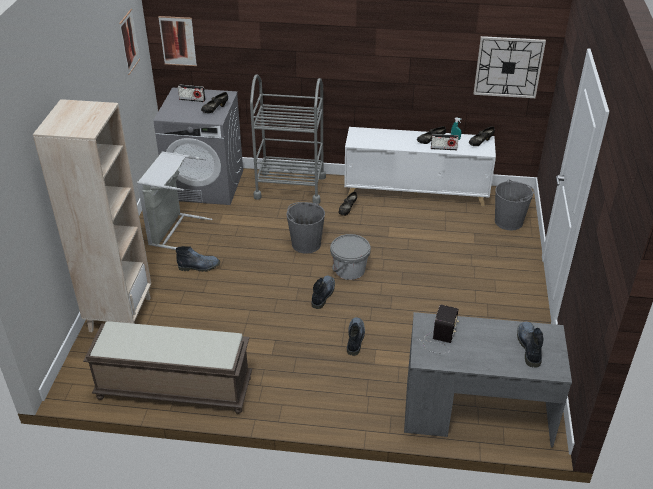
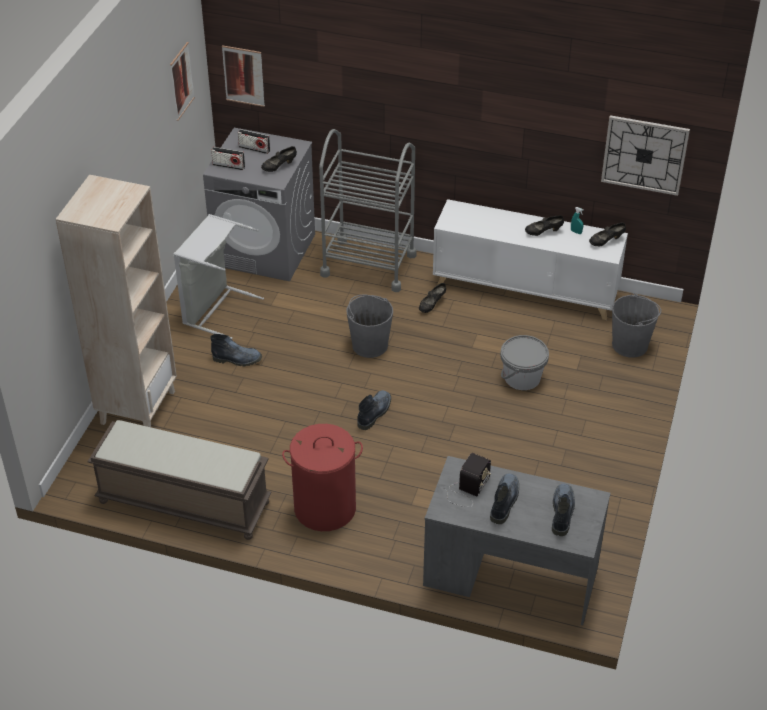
camera: 10 degrees right, 5 degrees up
grey bucket [330,234,371,280] -> grey bucket moved to [500,335,549,390]
boot [347,318,365,356] -> boot moved to [490,473,519,524]
radio [431,134,459,150] -> radio moved to [211,147,245,170]
none -> red laundry basket [282,424,363,531]

